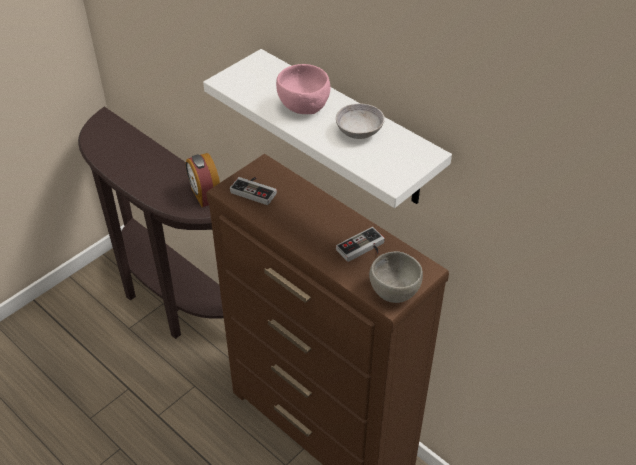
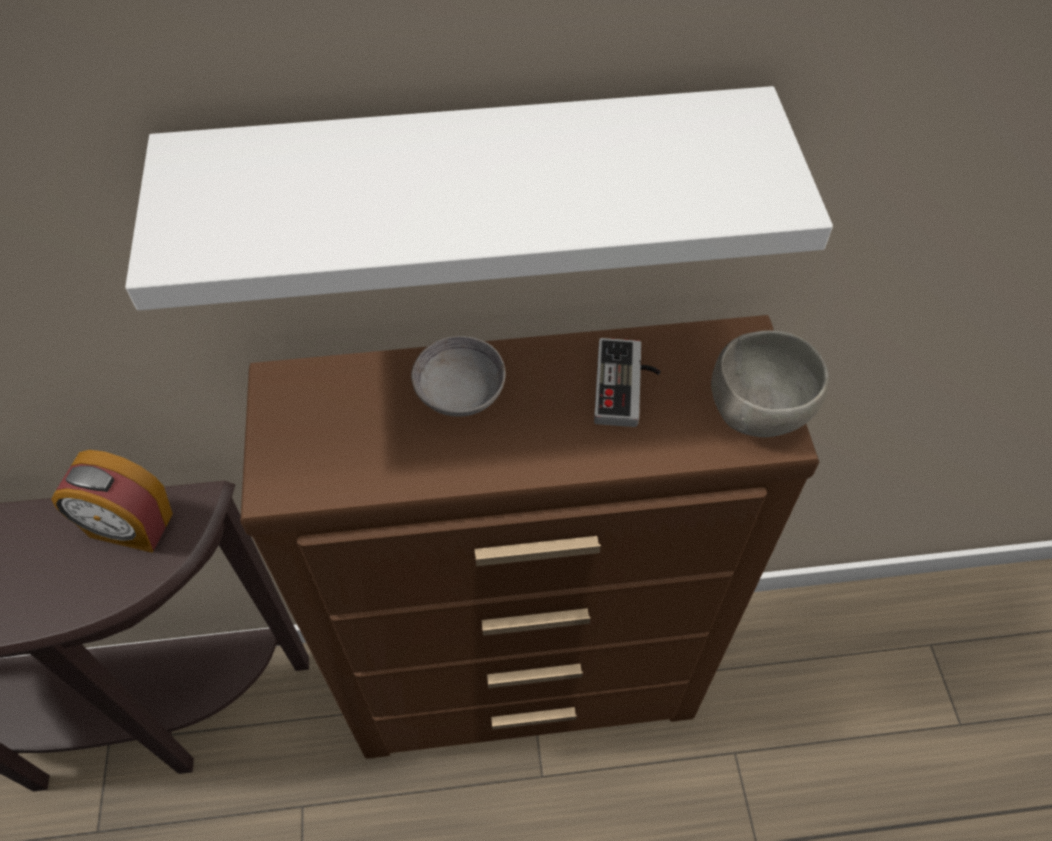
camera: 50 degrees left, 10 degrees up
game controller [230,177,277,205] -> none
pink bowl [276,64,330,114] -> none
grey bowl [336,104,385,139] -> grey bowl moved to [411,336,506,417]

